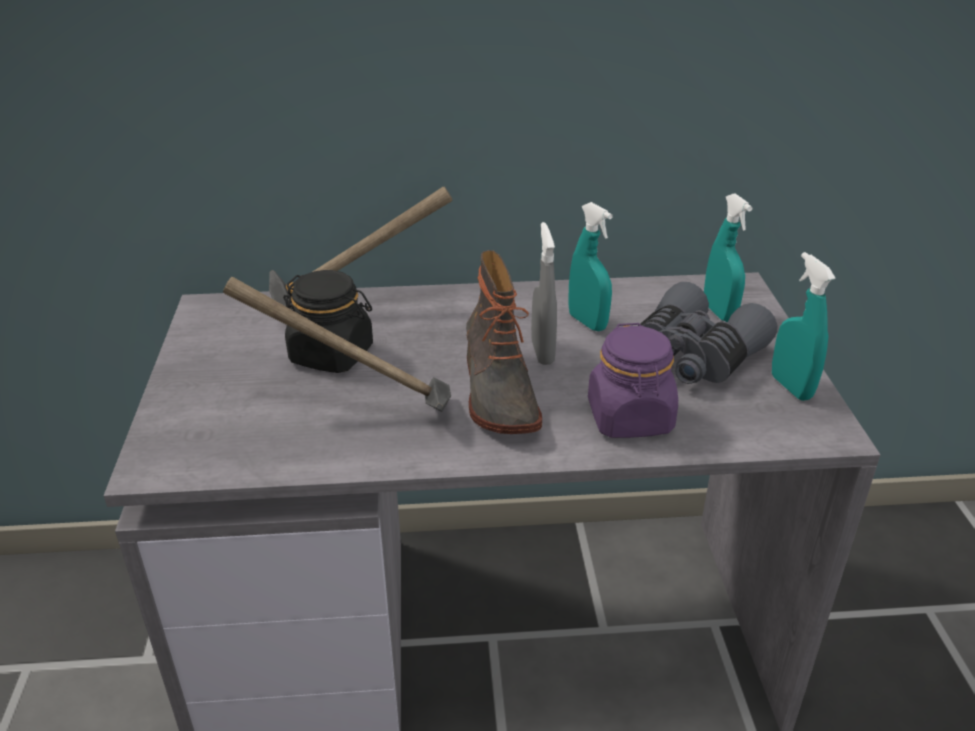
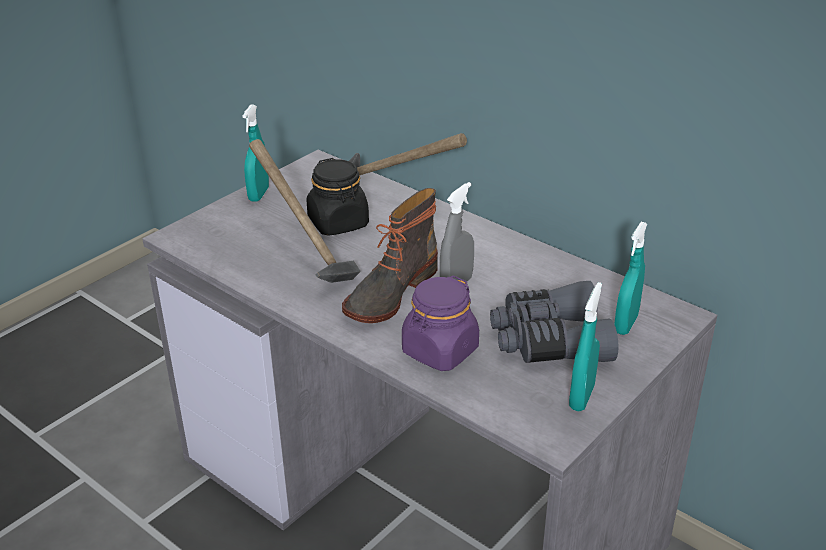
camera: 45 degrees right, 0 degrees up
turquoise spray bottle [568,202,613,331] -> turquoise spray bottle moved to [242,104,269,202]

